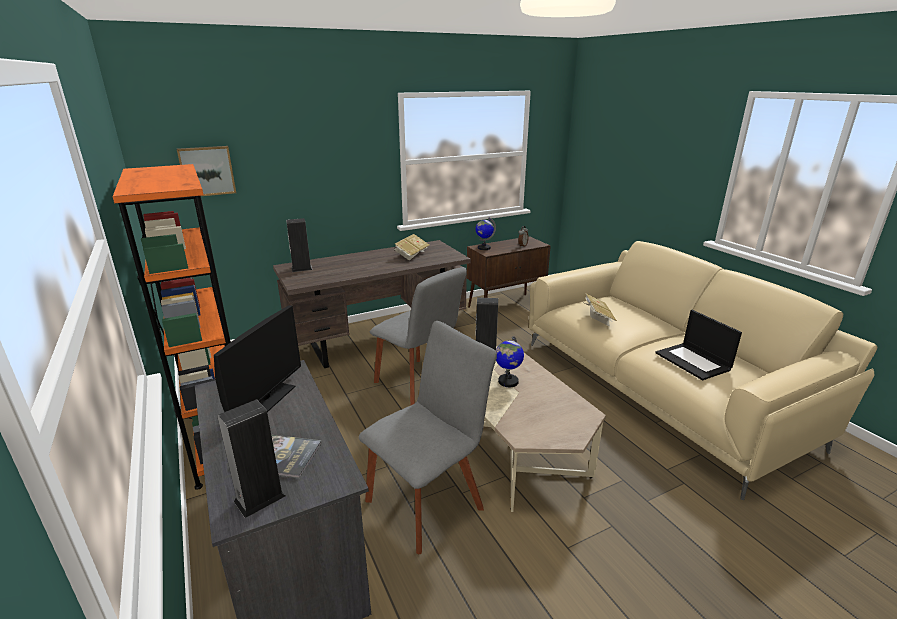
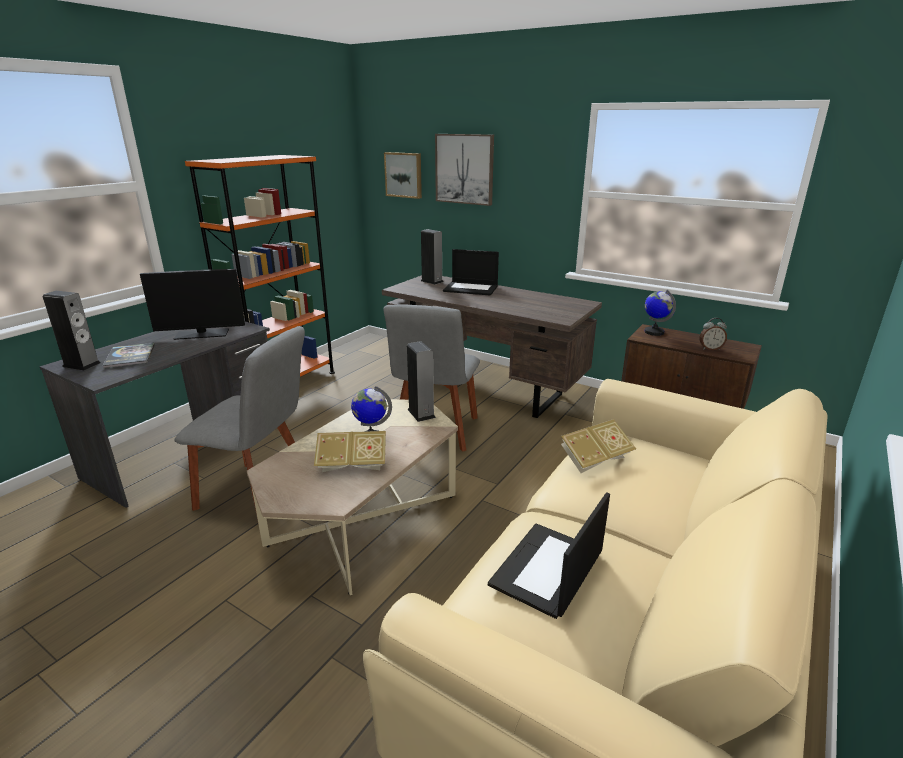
camera: 60 degrees right, 0 degrees up
book [394,234,429,261] -> book moved to [314,431,386,472]
none -> picture [435,134,494,206]
none -> laptop [443,249,499,296]

